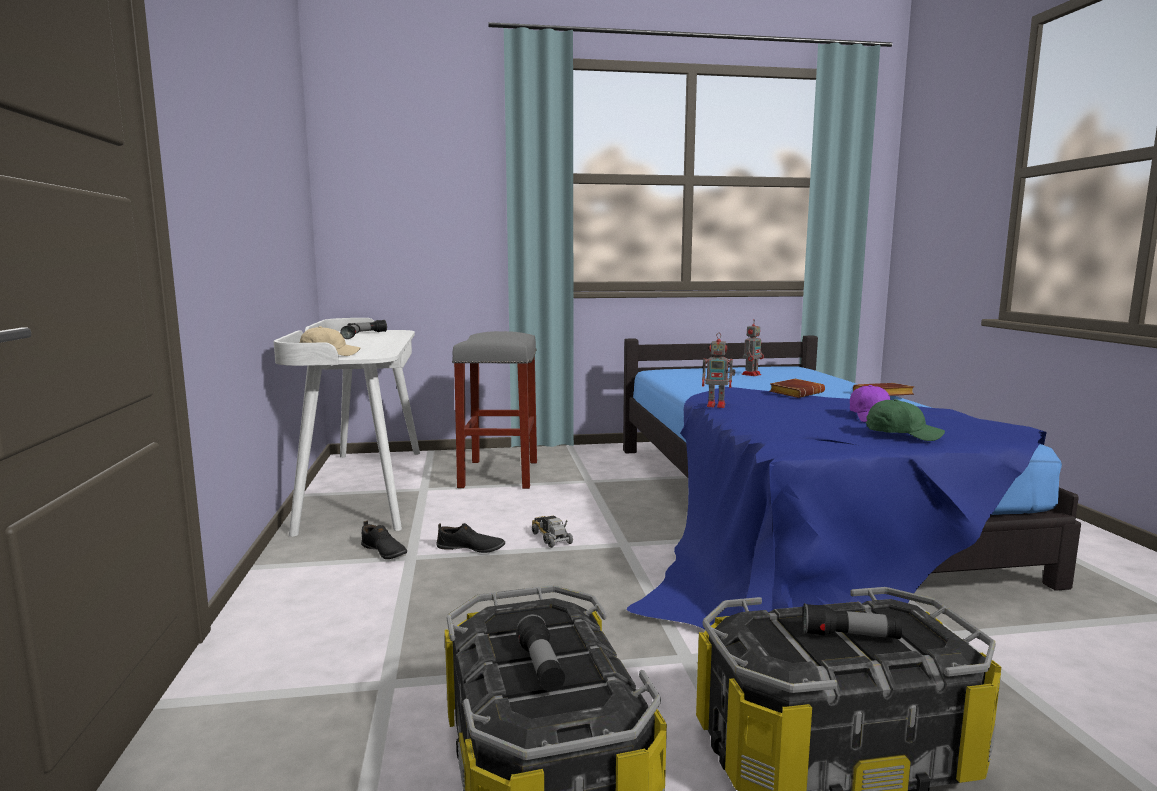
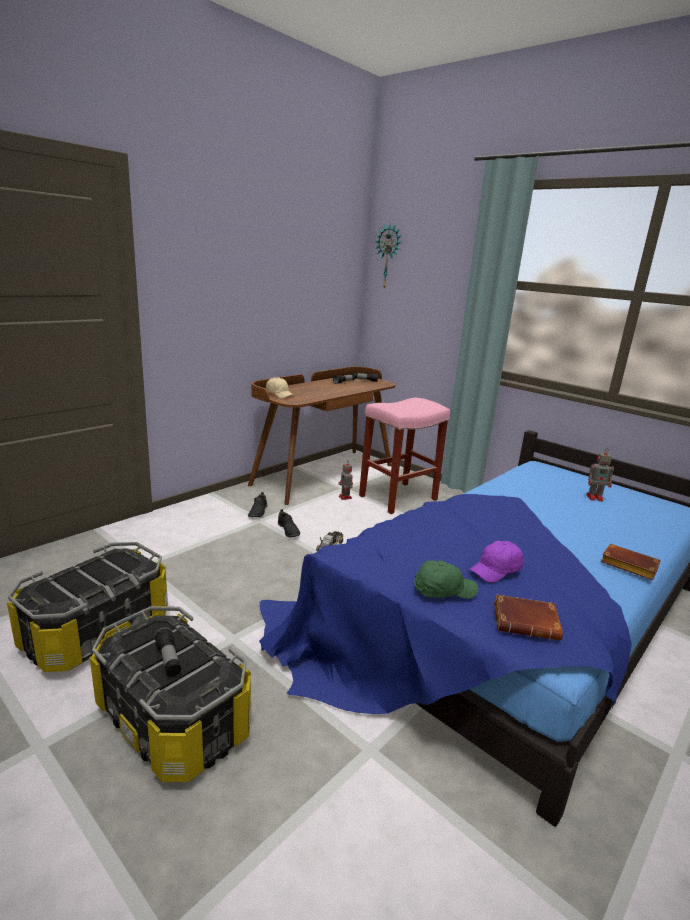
camera: 50 degrees right, 10 degrees up
white desk [274,318,420,537] -> brown desk [248,366,396,505]
grey stool [452,331,537,489] -> pink stool [359,398,450,514]
flashlight [516,614,565,691] -> none
toy robot [702,333,735,408] -> toy robot moved to [338,461,353,500]
brown book [769,379,825,398] -> brown book moved to [494,595,563,641]
green cap [866,399,945,441] -> green cap turned 90 degrees counterclockwise [414,560,478,599]
none -> wall clock [375,224,402,289]

